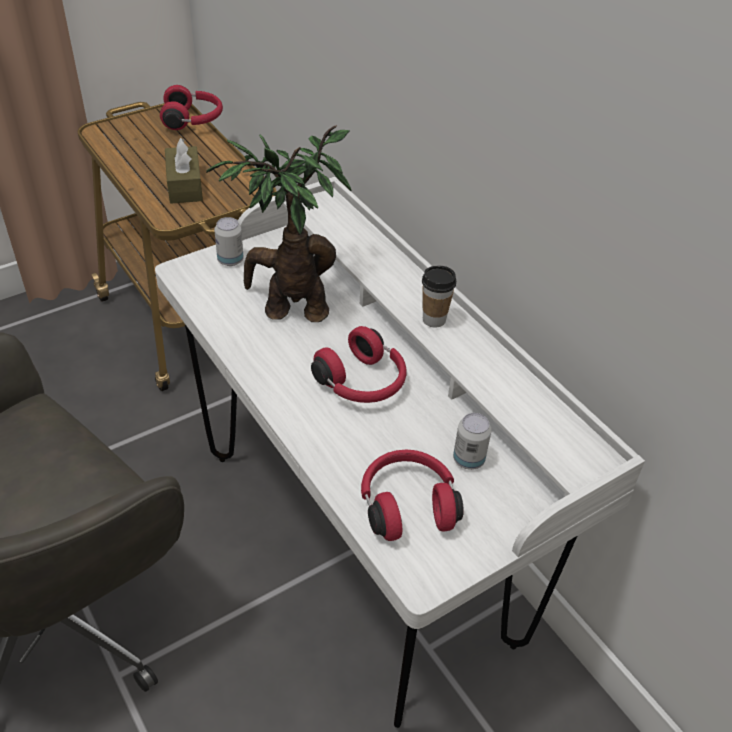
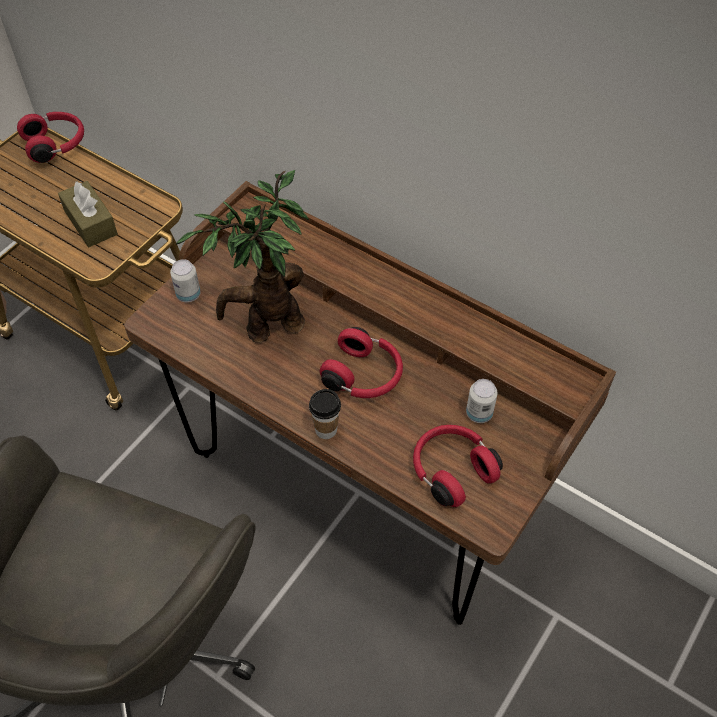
camera: 20 degrees left, 10 degrees up
white desk [155,177,645,728] -> brown desk [124,181,616,625]
cup [422,266,456,328] -> cup moved to [309,389,341,439]

